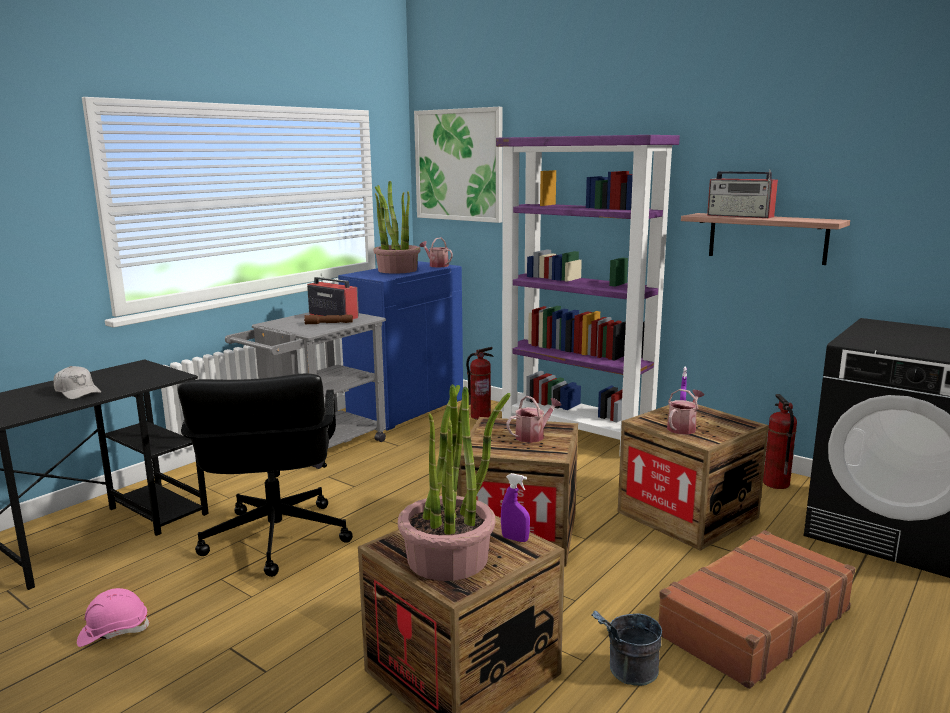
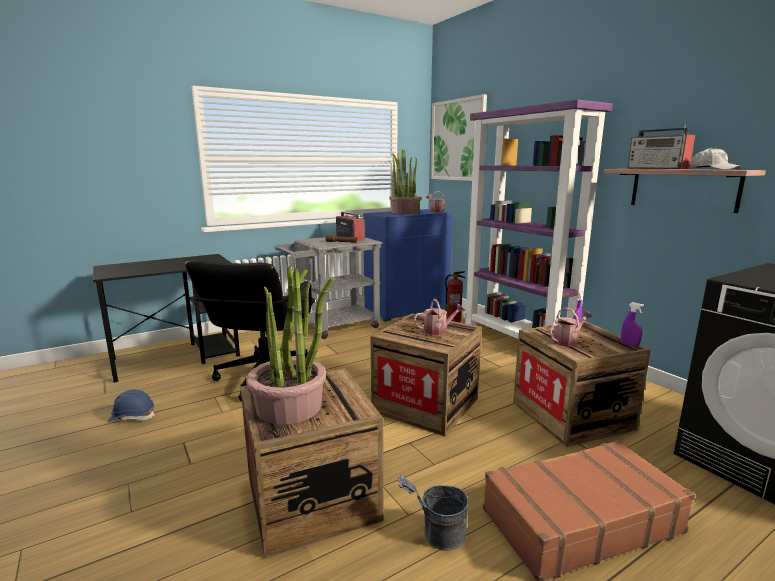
camera: 20 degrees right, 0 degrees up
white cap [54,366,101,400] -> white cap moved to [691,148,741,170]
pink hard hat [77,588,150,647] -> blue hard hat [107,389,155,422]
purple spray bottle [501,473,530,542] -> purple spray bottle moved to [621,302,644,347]
fire extinguisher [763,394,797,489] -> none

